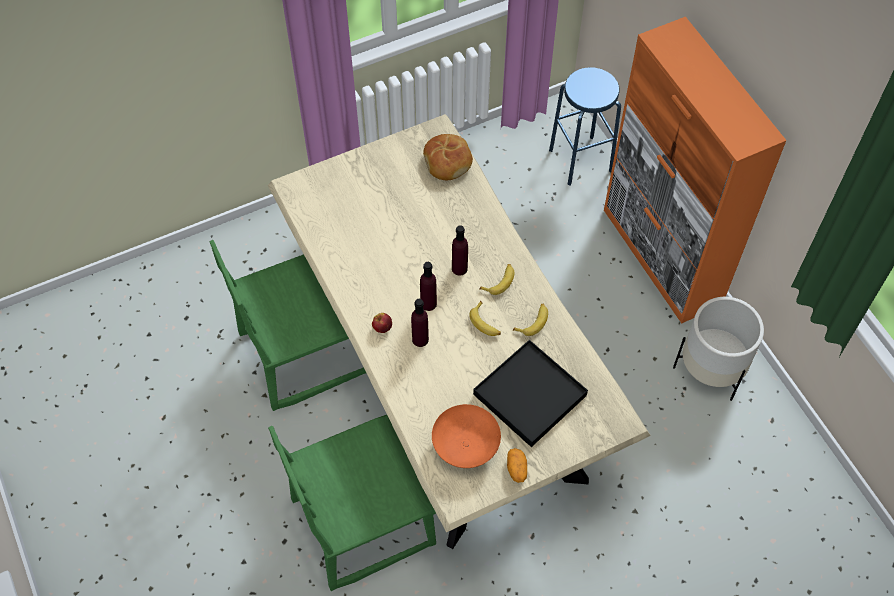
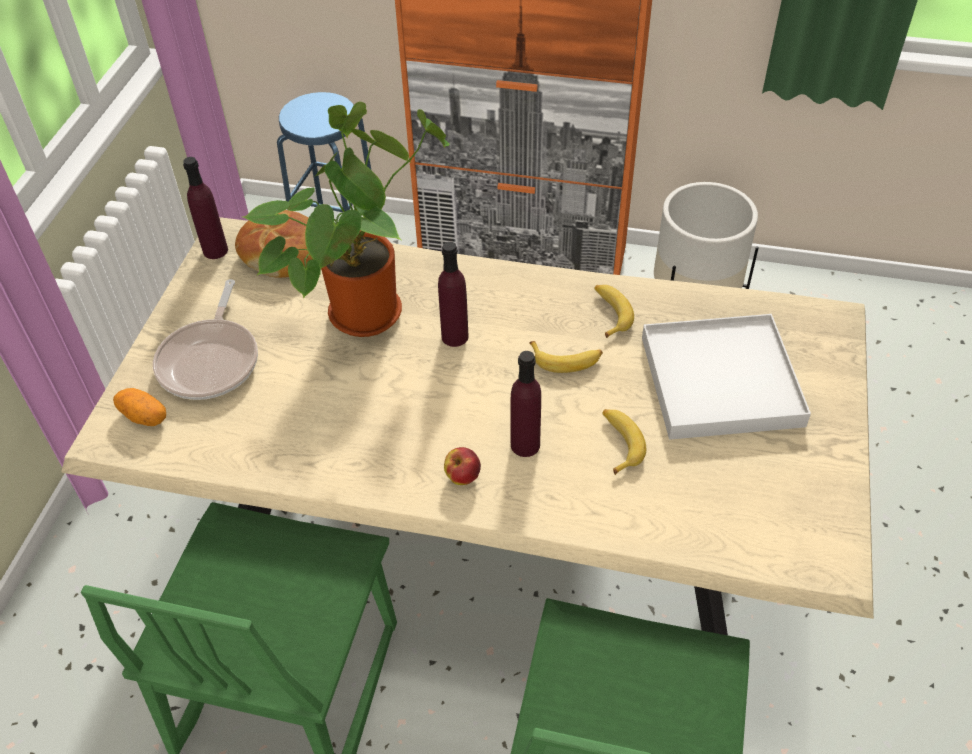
camera: 50 degrees left, 10 degrees down
purple bottle [420,262,437,311] -> purple bottle moved to [183,157,228,259]
orange bowl [432,404,501,468] -> none
black tray [473,340,588,447] -> white tray [642,314,811,440]
banana [479,264,514,295] -> banana moved to [602,409,646,475]
potato [507,448,527,483] -> potato moved to [113,388,166,426]
none -> frying pan [153,279,258,400]
none -> potted plant [243,102,449,337]

